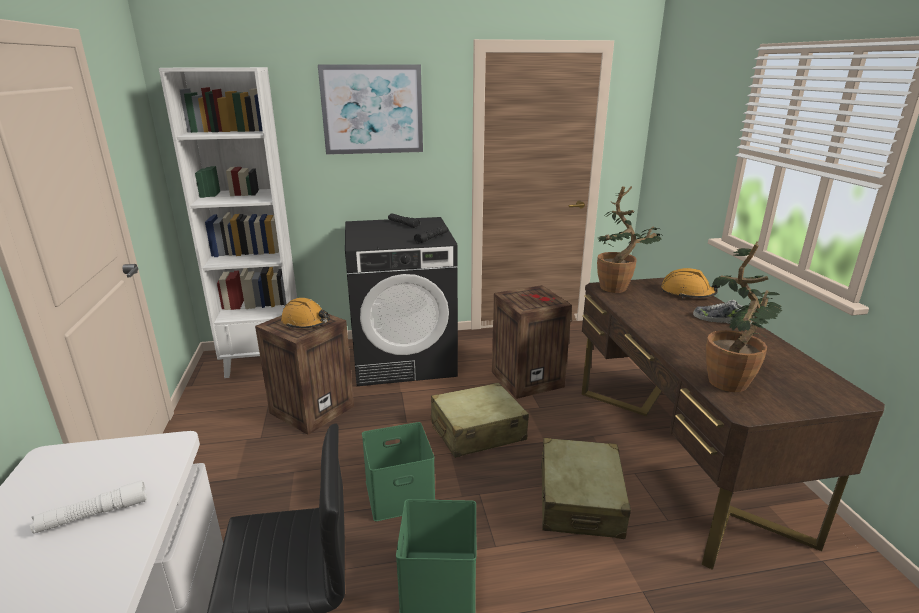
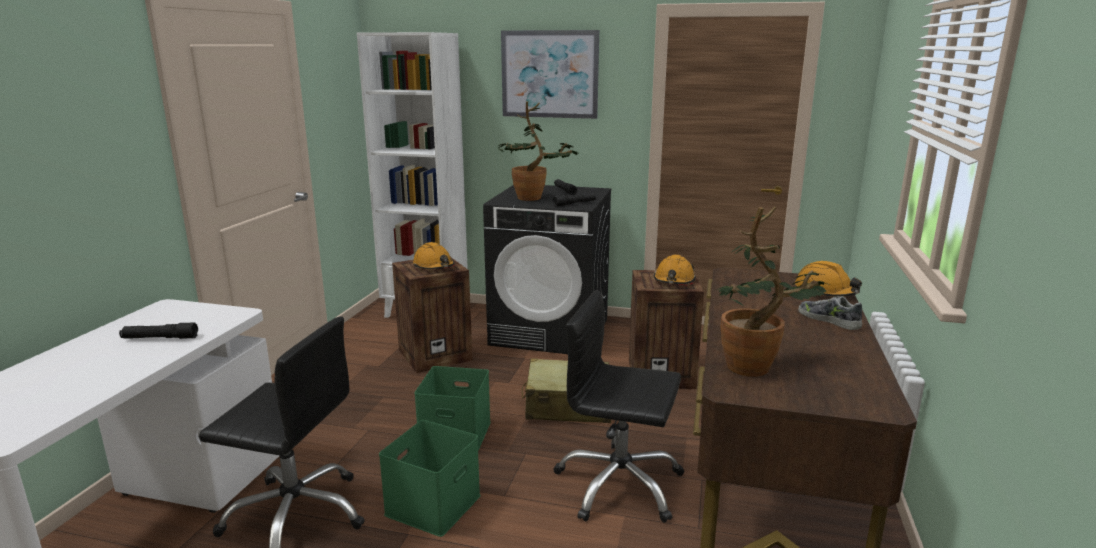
camera: 25 degrees right, 5 degrees down
white flashlight [30,480,147,534] -> black flashlight [119,323,198,339]
beige suitcase [541,438,631,539] -> black office chair [553,290,684,523]
potted plant [597,186,661,293] -> potted plant moved to [498,101,578,201]
none -> orange hard hat [654,255,696,284]

